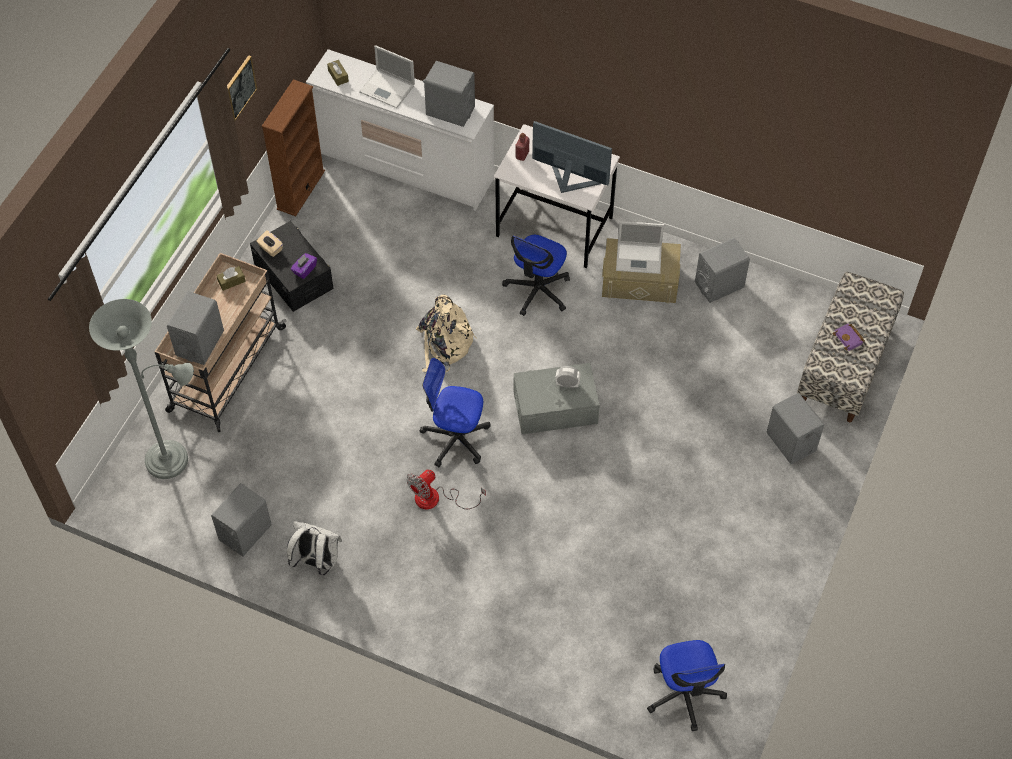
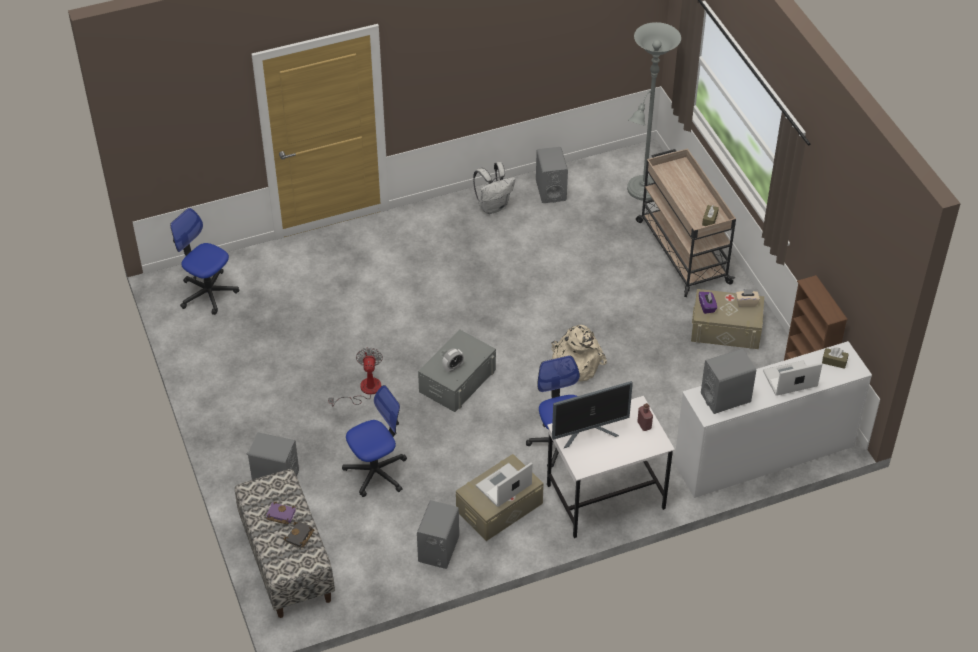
camera: 135 degrees right, 10 degrees down
grey speaker [167,291,224,365] -> none
picture [227,55,257,122] -> none
black storage box [250,221,334,312] -> beige storage box [691,289,764,349]
fan [406,469,486,509] -> fan moved to [328,348,383,407]
office chair [420,358,491,467] -> office chair moved to [342,385,407,497]
none -> black book [284,521,314,548]

